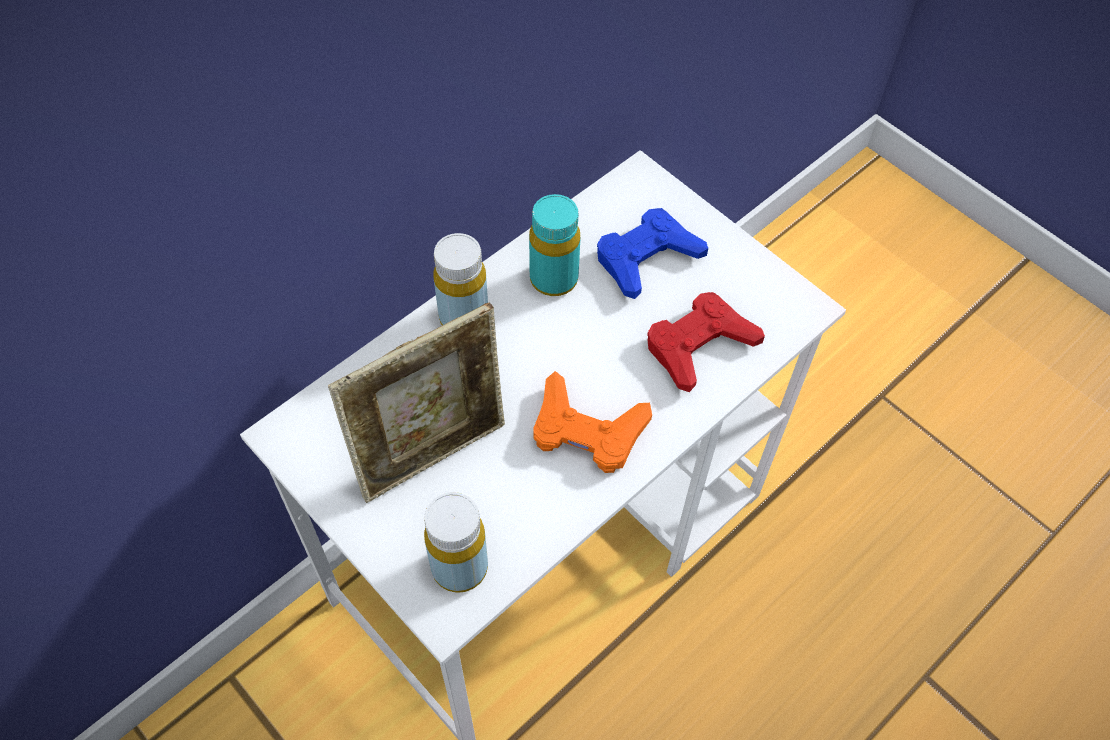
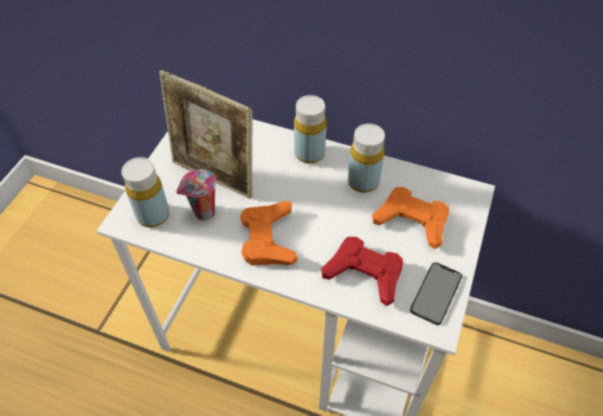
camera: 65 degrees right, 5 degrees down
turquoise bottle [529,194,580,296] -> yellow bottle [348,123,385,193]
blue game controller [597,208,708,299] -> orange game controller [372,187,449,249]
none -> cup [176,169,216,221]
none -> phone [410,262,462,325]

